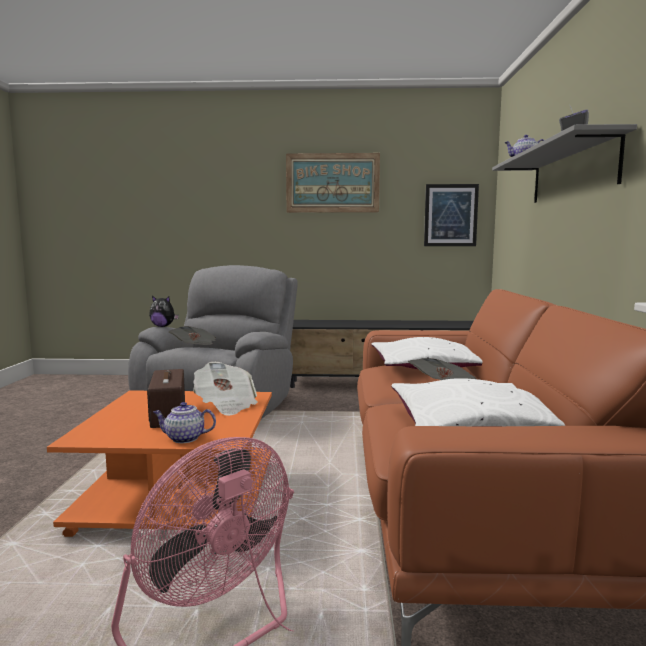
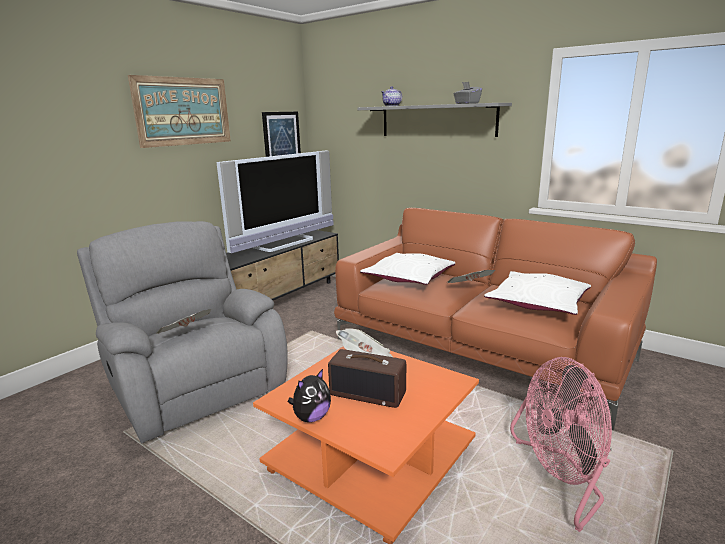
camera: 55 degrees left, 10 degrees up
plush toy [149,296,179,327] -> plush toy moved to [288,369,331,422]
teapot [153,402,216,443] -> none
none -> television [216,151,334,253]

